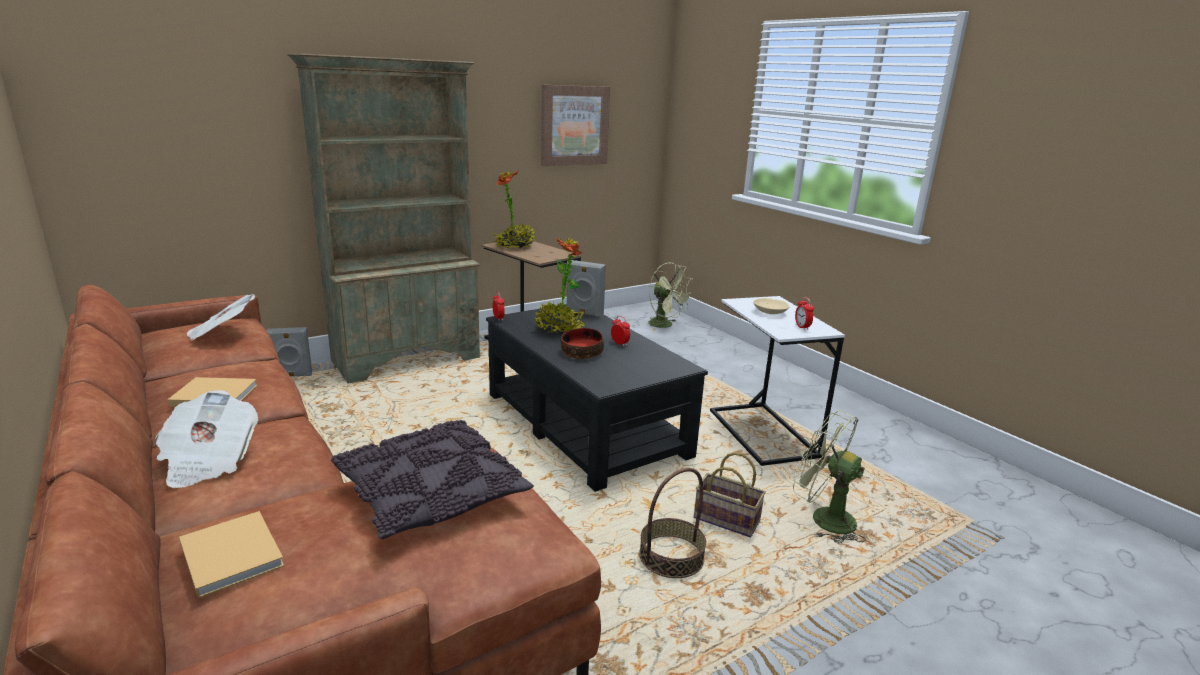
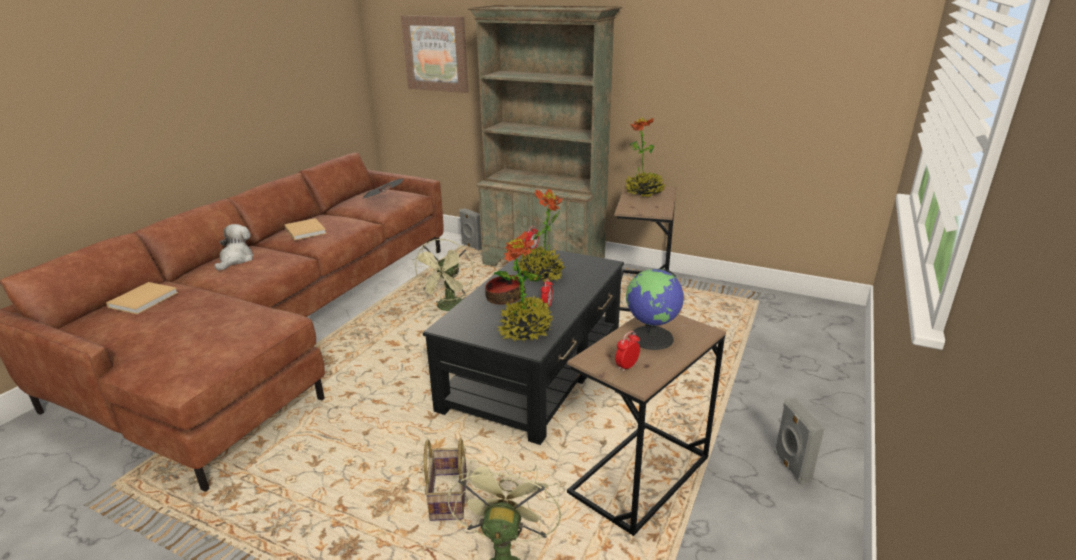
camera: 60 degrees right, 5 degrees up
newspaper [155,390,258,488] -> plush toy [214,224,253,271]
black pillow [331,420,534,539] -> none
picture [541,85,610,166] -> picture moved to [401,15,469,93]
grey speaker [567,260,606,318] -> grey speaker moved to [774,398,825,485]
basket [639,468,706,578] -> none
green fan [648,262,693,331] -> green fan moved to [412,239,474,311]
white side table [710,296,845,466] -> brown side table [567,314,726,536]
beige bowl [753,298,790,314] -> globe [626,268,684,350]
none -> potted plant [494,231,553,342]

